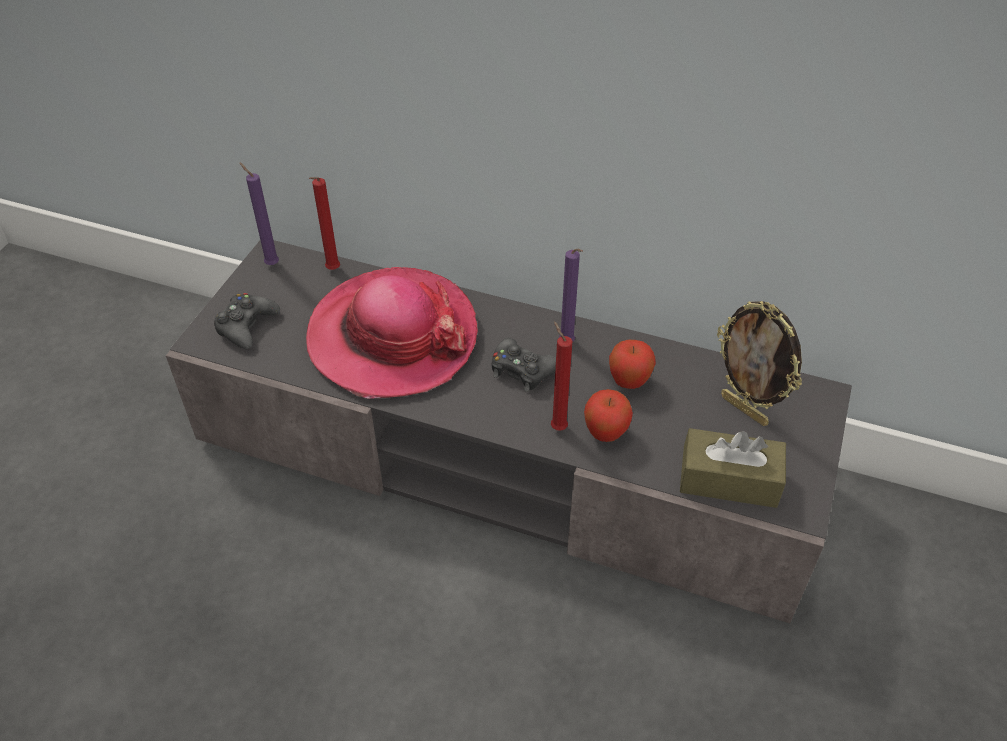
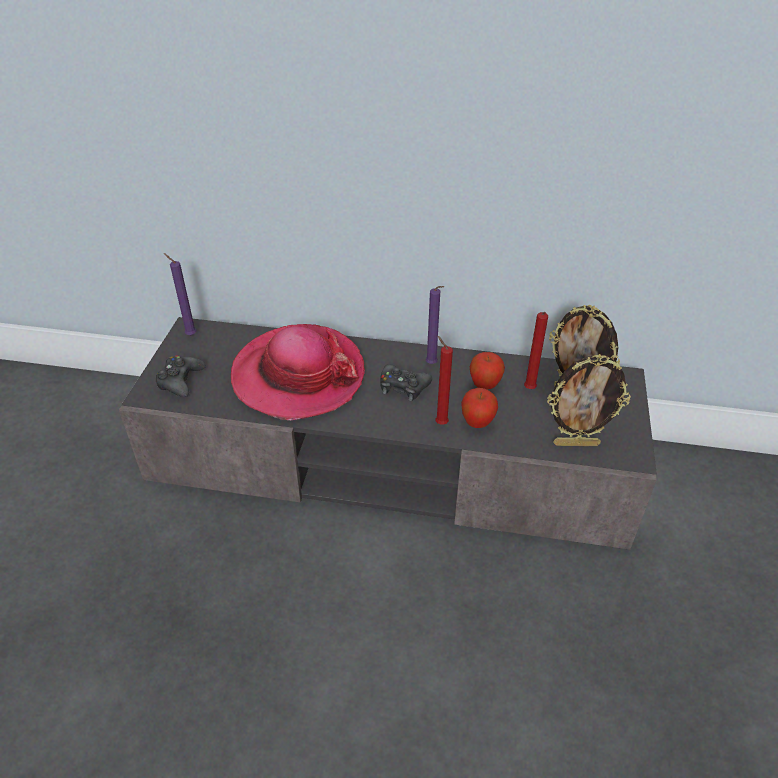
camera: 10 degrees left, 5 degrees down
red candle [309,177,340,270] -> red candle moved to [524,312,548,389]
brown tissue box [680,428,786,508] -> picture frame [547,354,631,446]

